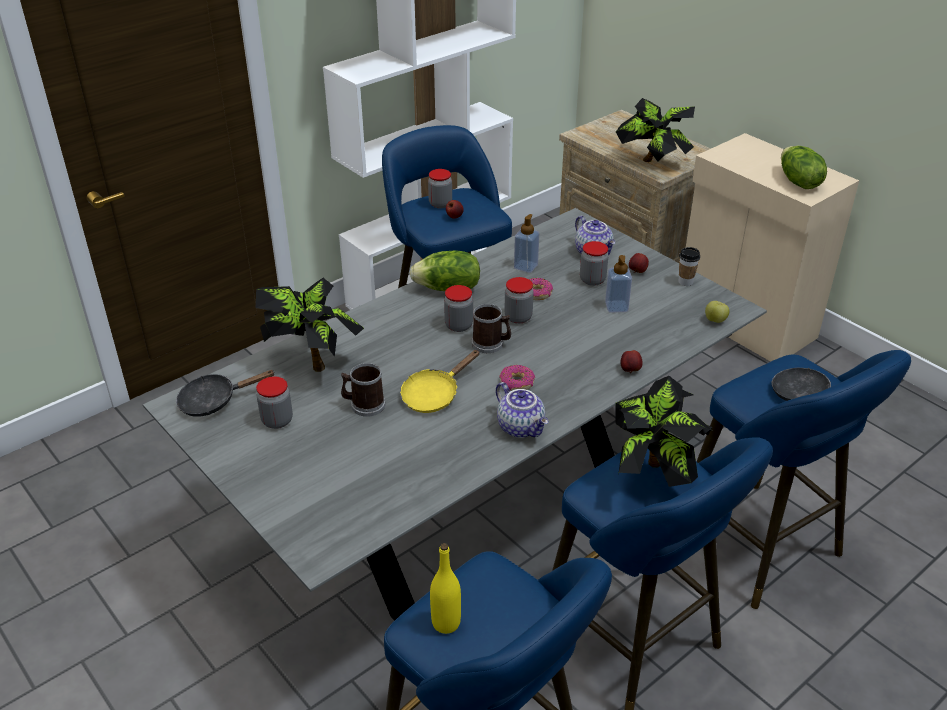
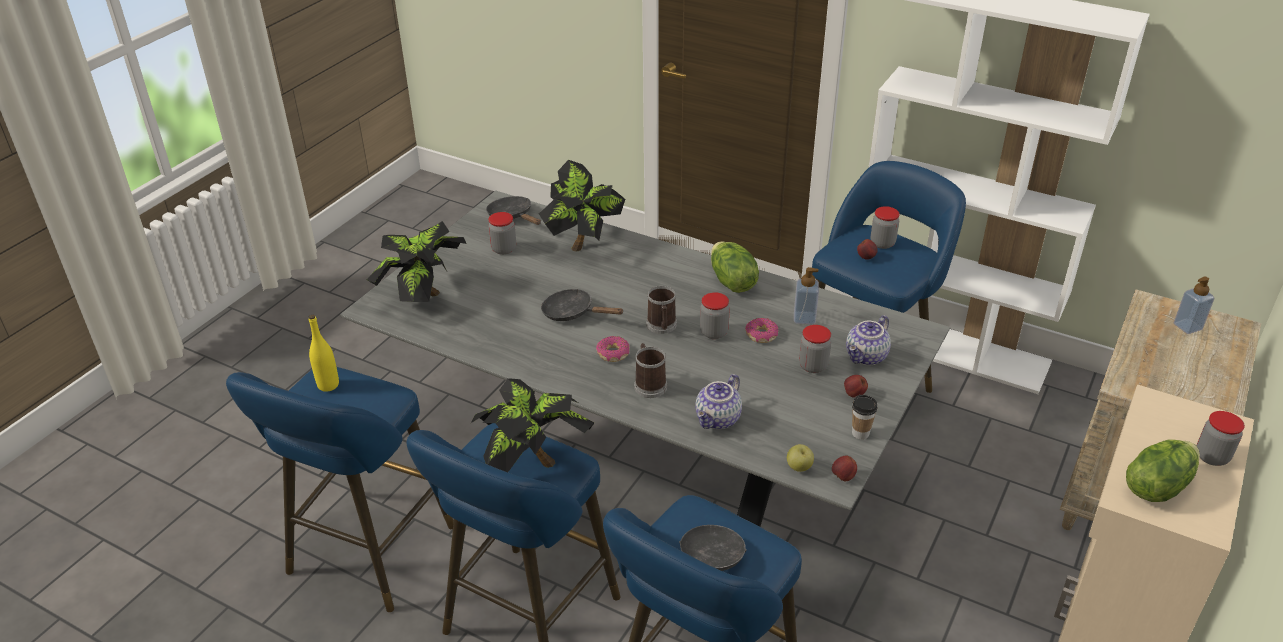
camera: 70 degrees right, 0 degrees up
mug [341,363,386,417] -> mug moved to [634,343,667,398]
yellow frying pan [400,350,480,413] -> black frying pan [541,289,624,321]
jar [444,285,473,332] -> jar moved to [1197,411,1245,466]
teapot [496,382,548,438] -> teapot moved to [695,374,742,429]
soap dispenser [605,255,632,313] -> soap dispenser moved to [1174,276,1215,334]
potted plant [616,98,695,162] -> potted plant moved to [367,221,467,302]
apple [621,350,643,373] -> apple moved to [832,456,857,481]

